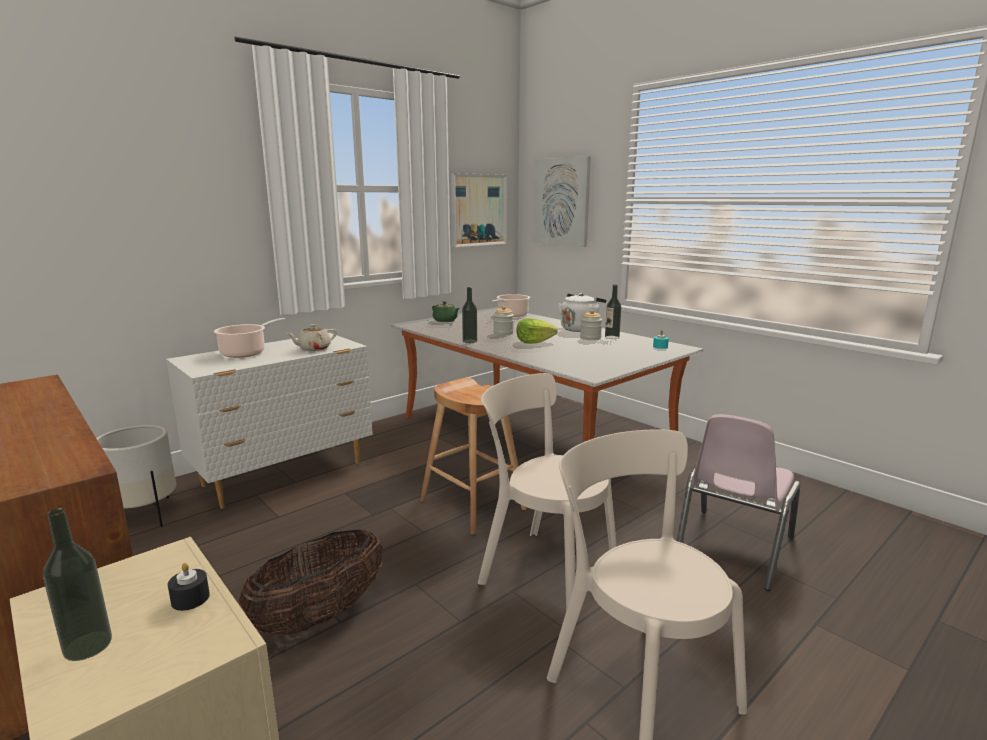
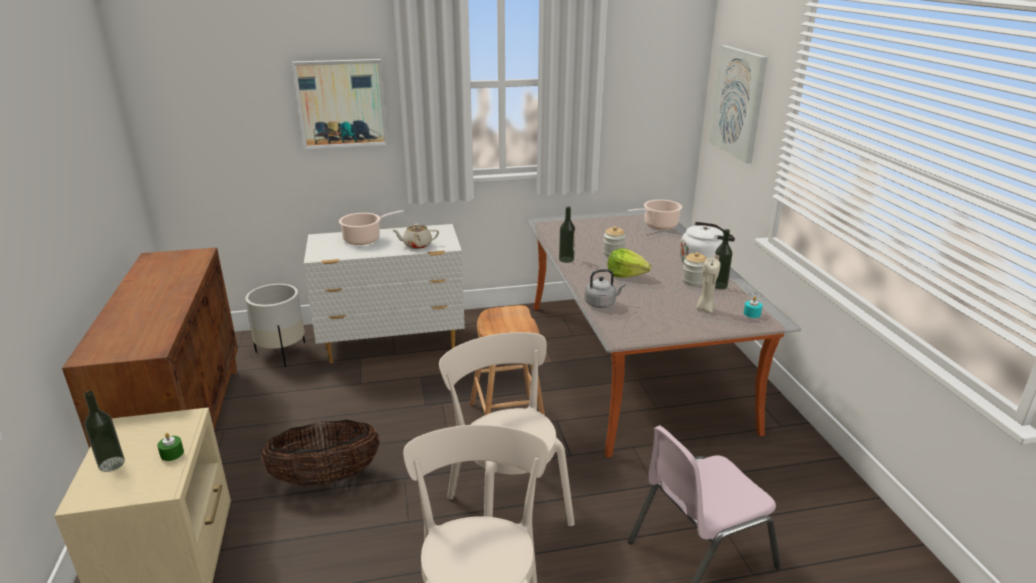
camera: 30 degrees right, 10 degrees up
black candle [168,563,210,611] -> green candle [157,433,184,461]
green teapot [432,301,460,322] -> none
picture [451,173,507,247] -> picture moved to [292,59,388,149]
none -> grey kettle [584,269,626,308]
none -> beige candle [696,258,721,313]

